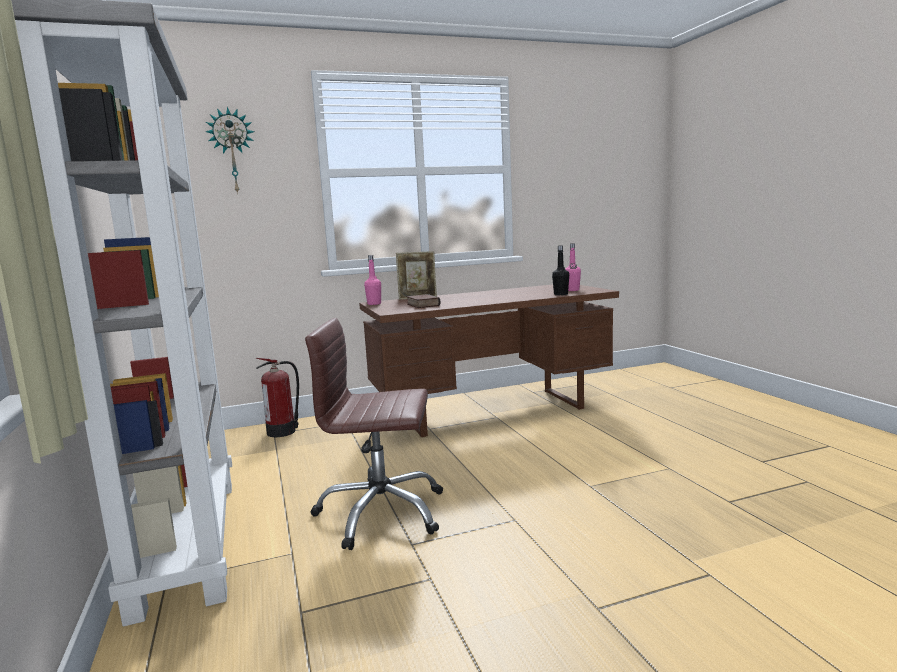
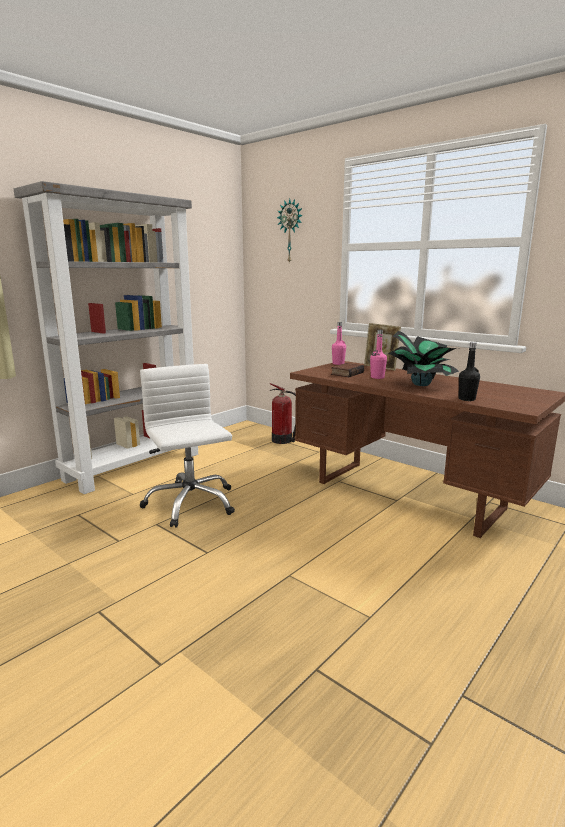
camera: 60 degrees right, 5 degrees up
brown office chair [305,318,443,550] -> white office chair [139,364,235,528]
pink bottle [565,243,581,291] -> pink bottle moved to [370,330,387,379]
none -> potted plant [388,331,459,386]

